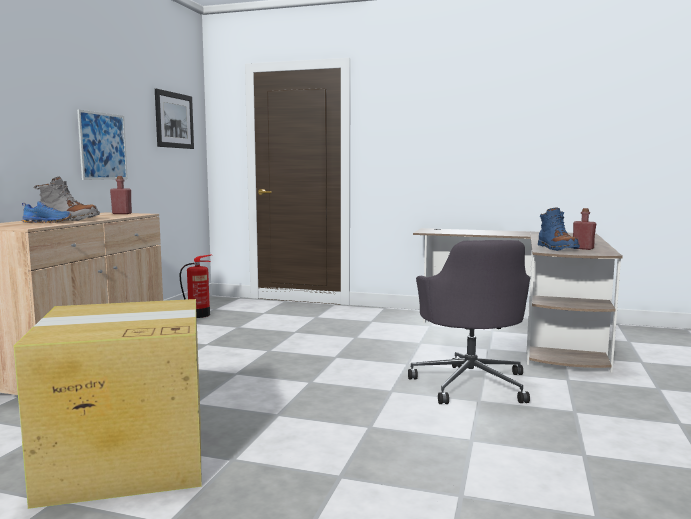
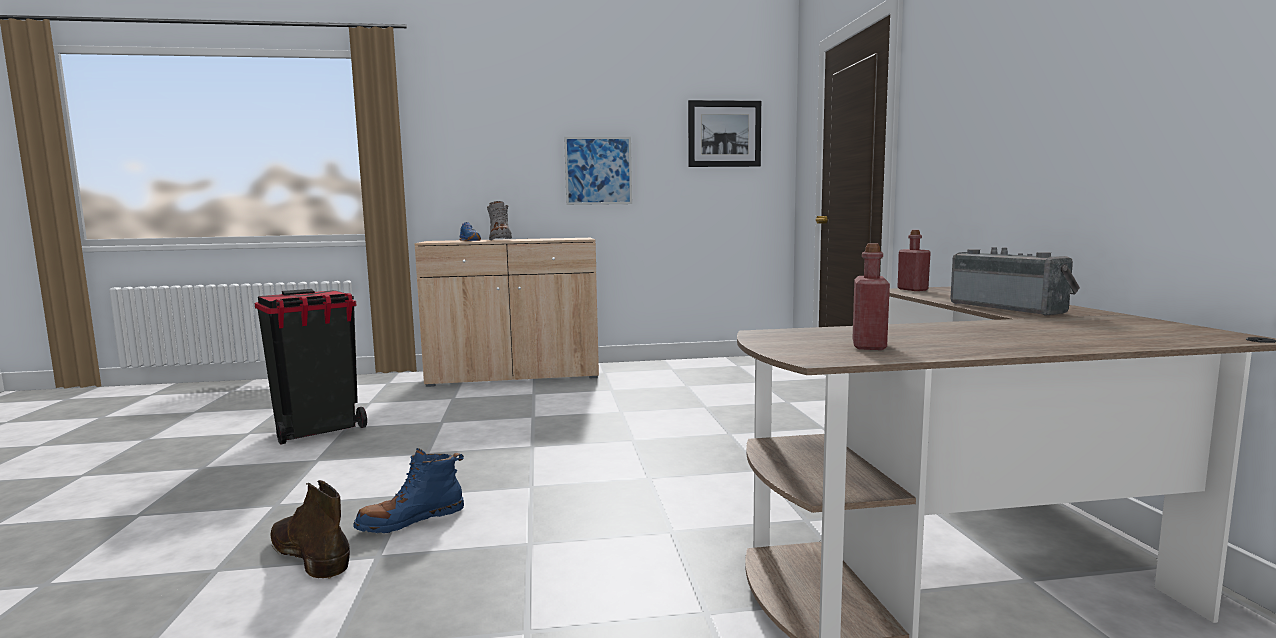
camera: 65 degrees right, 0 degrees up
cardboard box [14,299,202,509] -> black trash can [255,289,367,444]
red bottle [110,176,132,214] -> red bottle moved to [897,230,931,291]
fire extinguisher [179,254,211,318] -> none
grey office chair [408,240,530,404] -> none
blue boot [538,207,580,251] -> blue boot moved to [353,448,464,533]
none -> brown boot [271,480,350,579]
none -> radio [950,247,1080,316]

